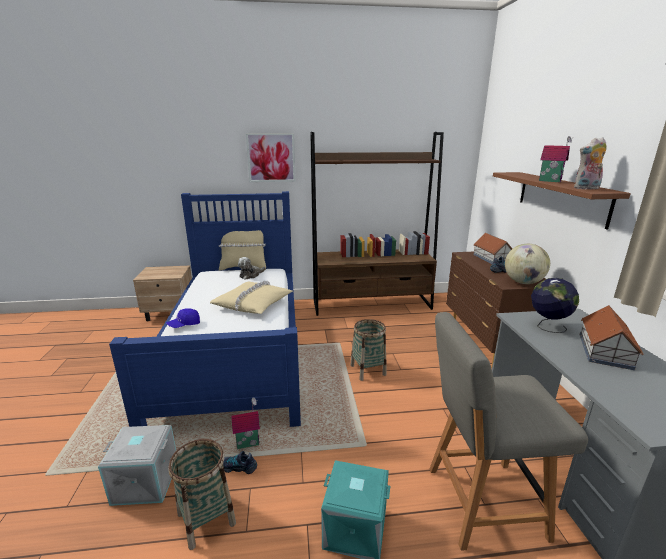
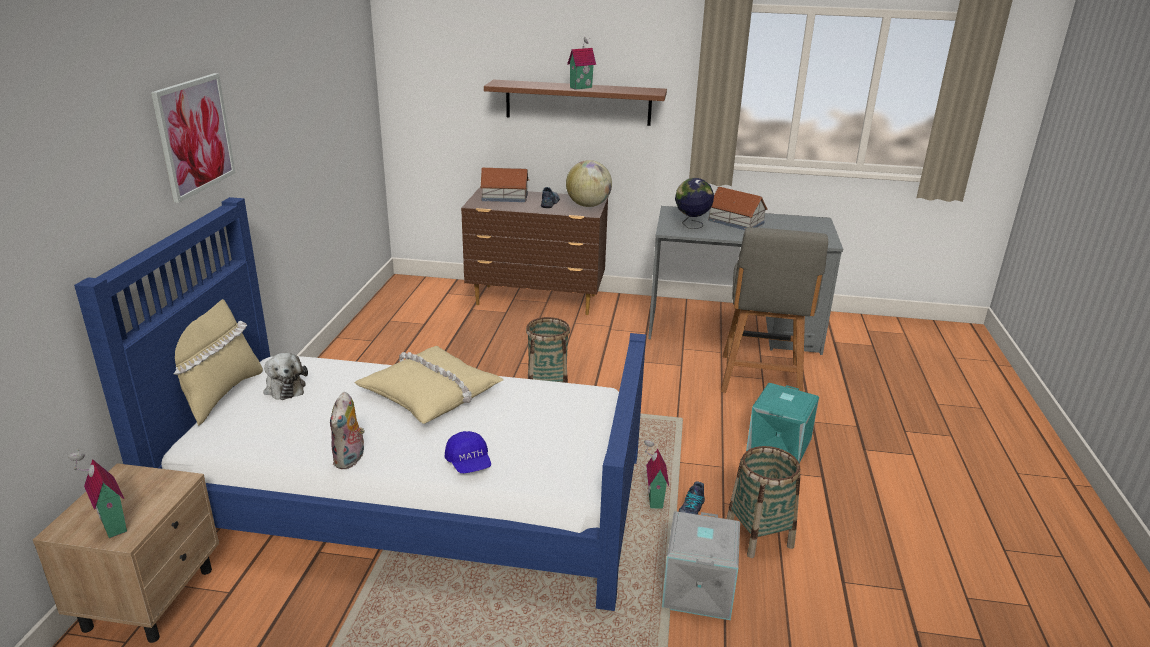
camera: 75 degrees left, 5 degrees up
brown bookcase [310,132,444,316] -> none
plush toy [574,137,607,189] -> plush toy moved to [330,392,365,469]
none -> toy house [68,449,127,538]

